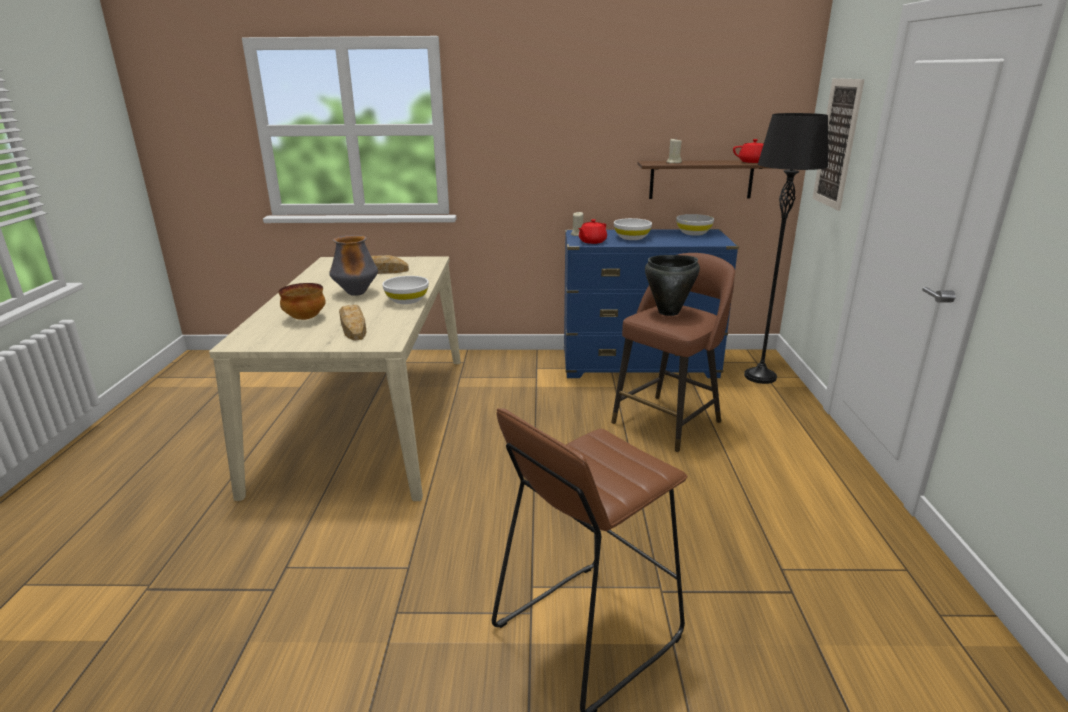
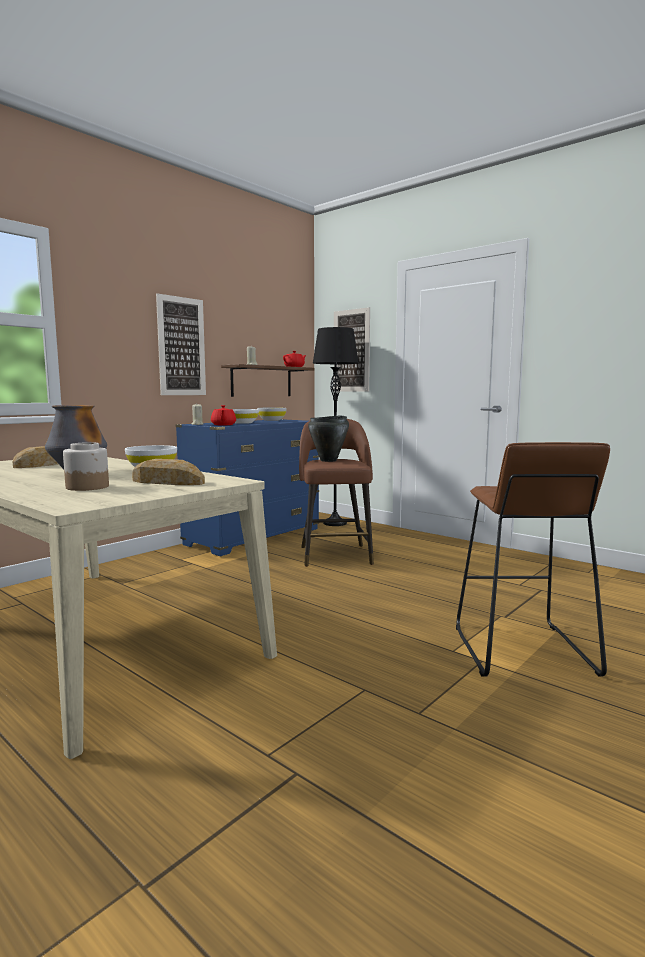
camera: 50 degrees left, 15 degrees down
bowl [278,283,325,320] -> jar [63,442,109,491]
none -> picture [156,293,206,395]

